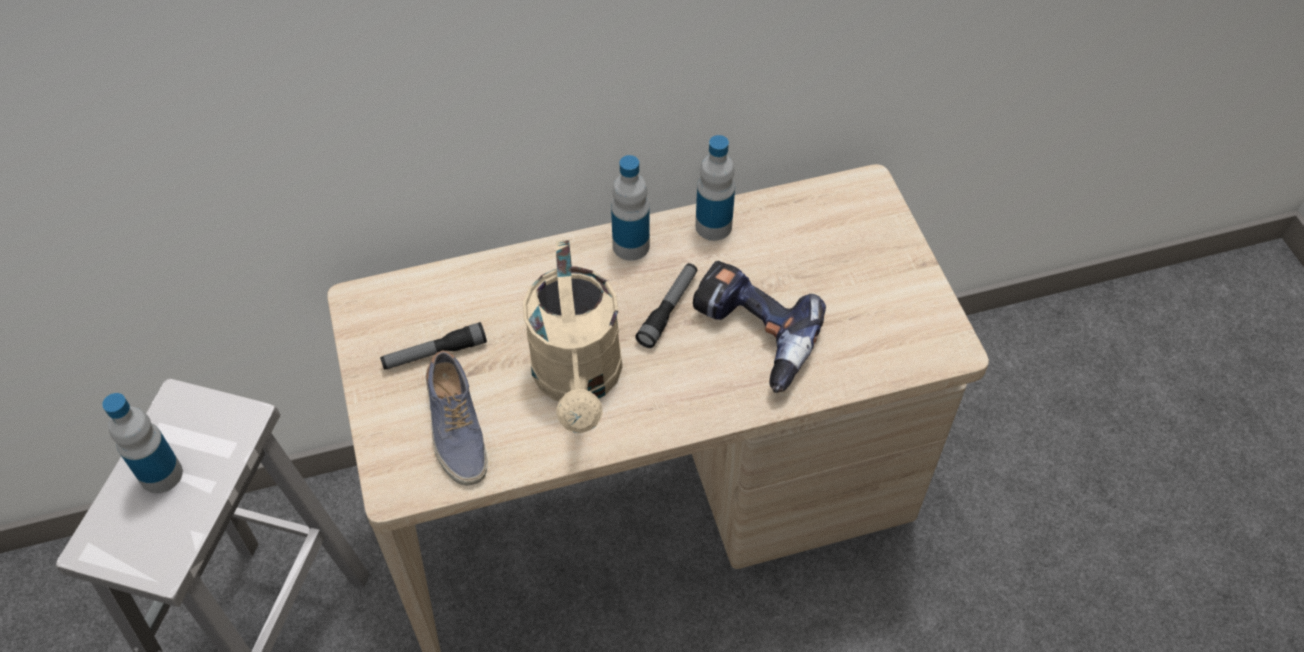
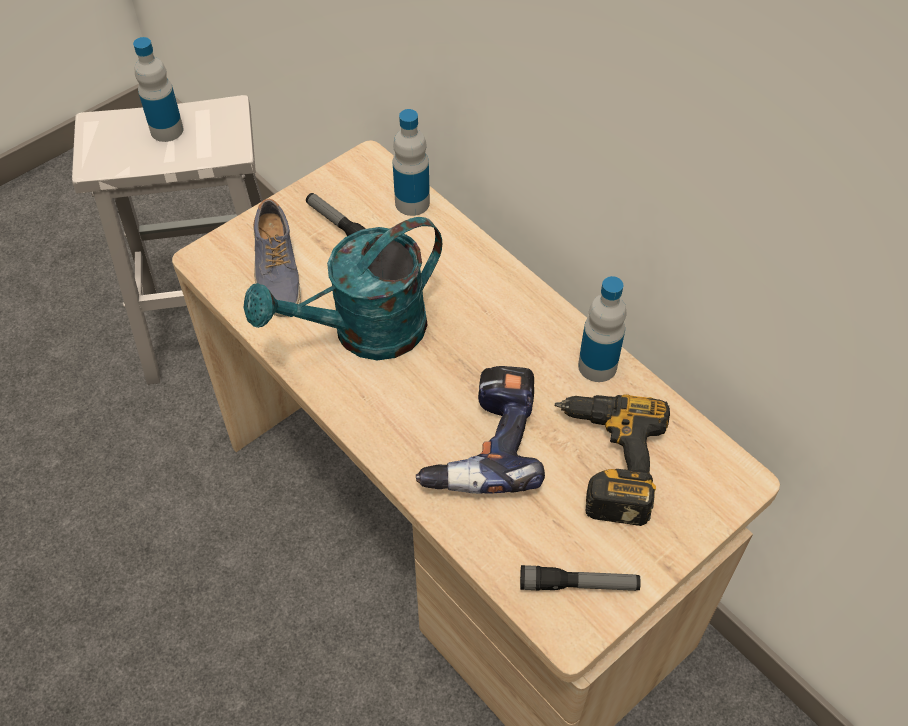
camera: 65 degrees right, 0 degrees up
shoe [426,350,488,486] -> shoe turned 60 degrees counterclockwise [253,199,301,317]
beige watering can [523,240,622,433] -> turquoise watering can [244,217,442,360]
bottle [611,155,650,261] -> bottle moved to [392,109,430,216]
flashlight [635,263,697,348] -> flashlight moved to [520,565,641,591]
none -> power drill [554,394,670,526]

